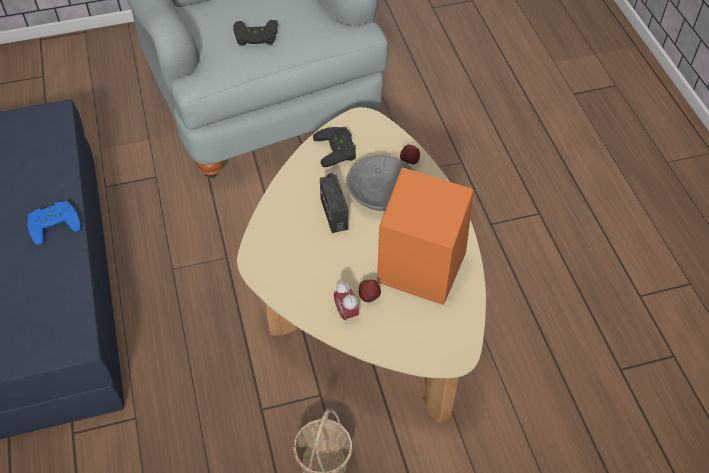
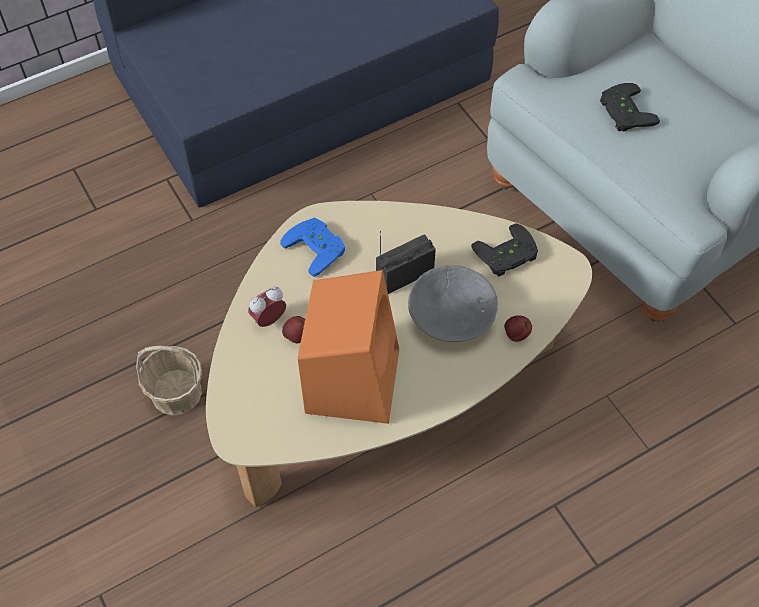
camera: 75 degrees right, 5 degrees up
blue game controller [27,201,81,245] -> blue game controller moved to [280,217,345,277]

